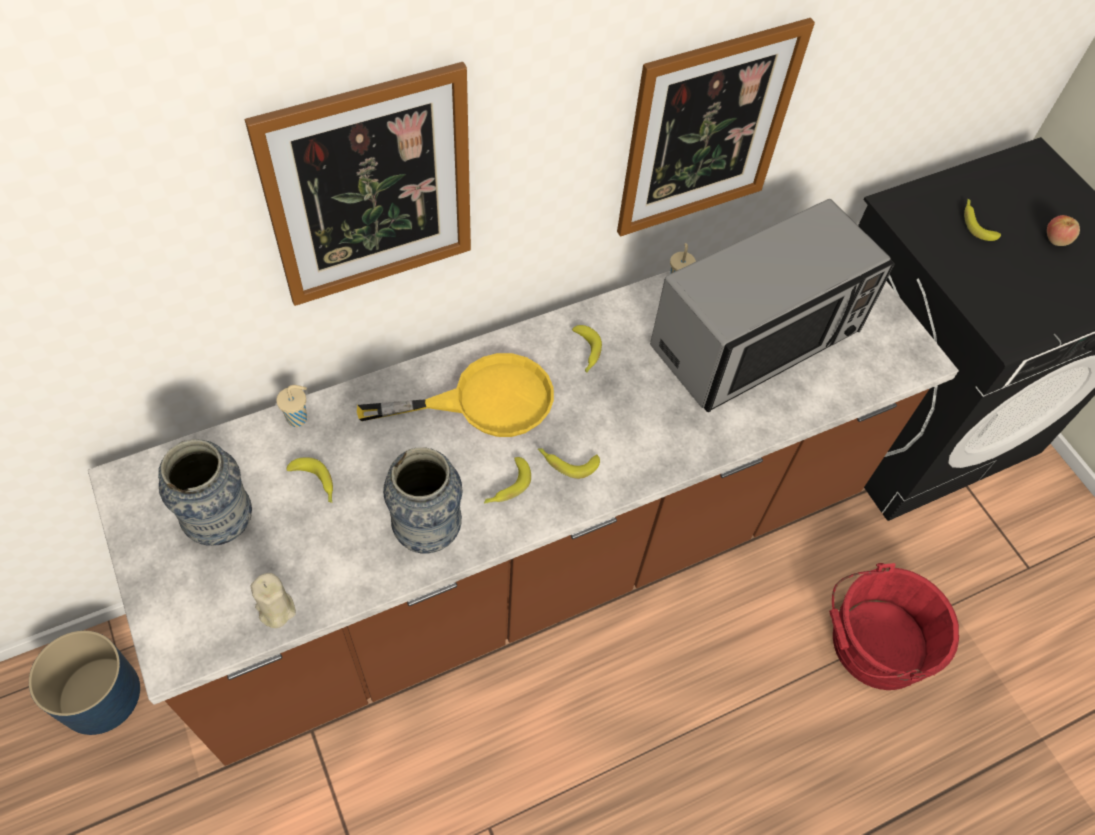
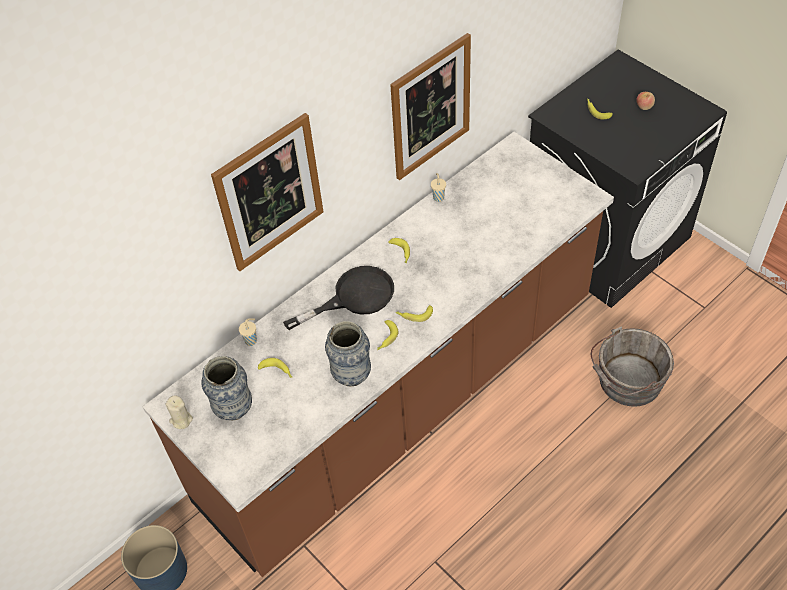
camera: 10 degrees left, 5 degrees down
beige candle [250,573,296,628] -> beige candle moved to [166,395,193,429]
yellow frying pan [357,353,554,437] -> black frying pan [283,266,394,330]
microwave [650,199,895,412] -> none
red bucket [829,563,959,690] -> grey bucket [591,326,674,407]

